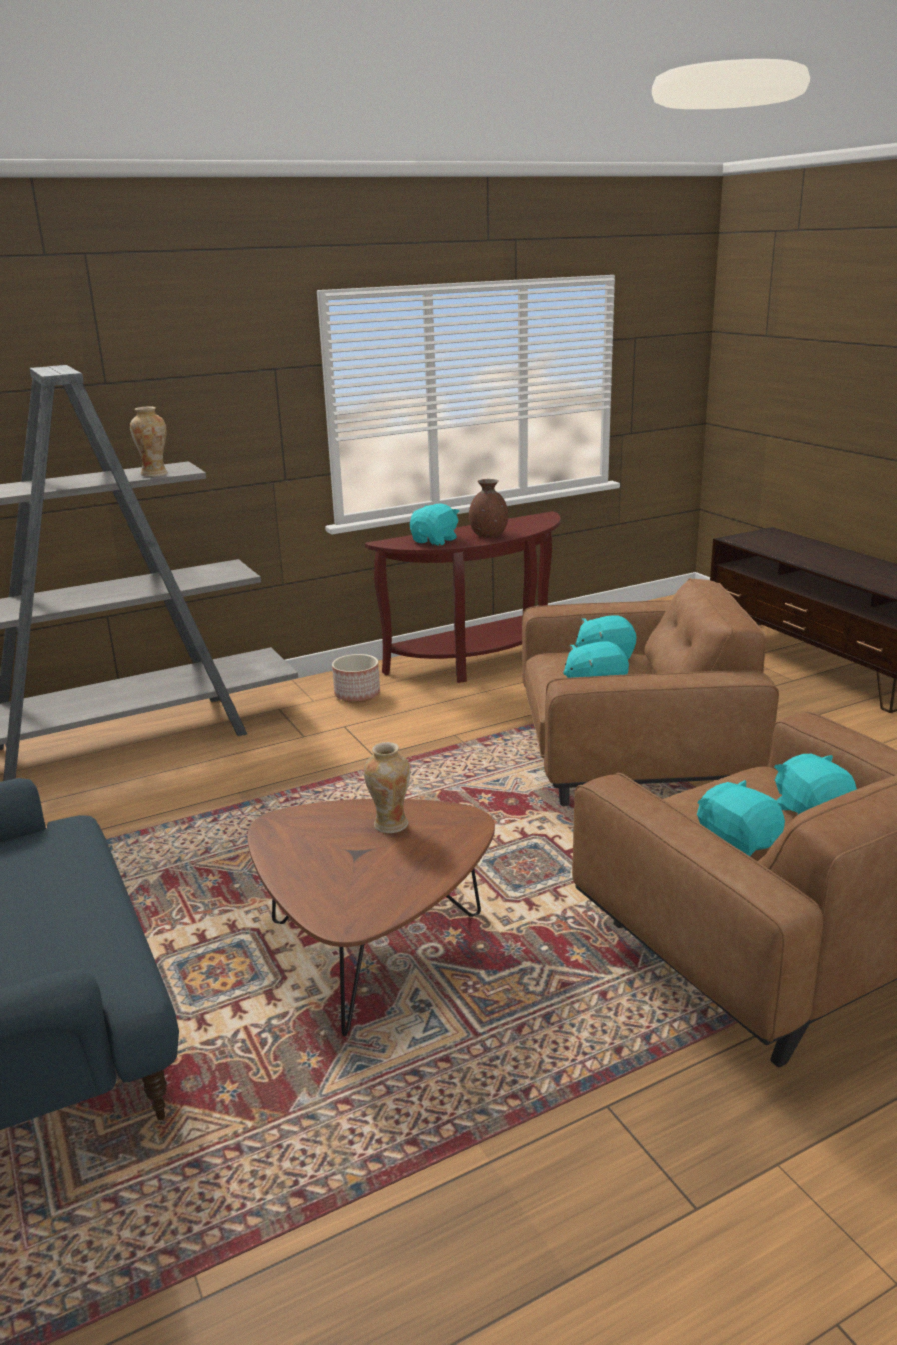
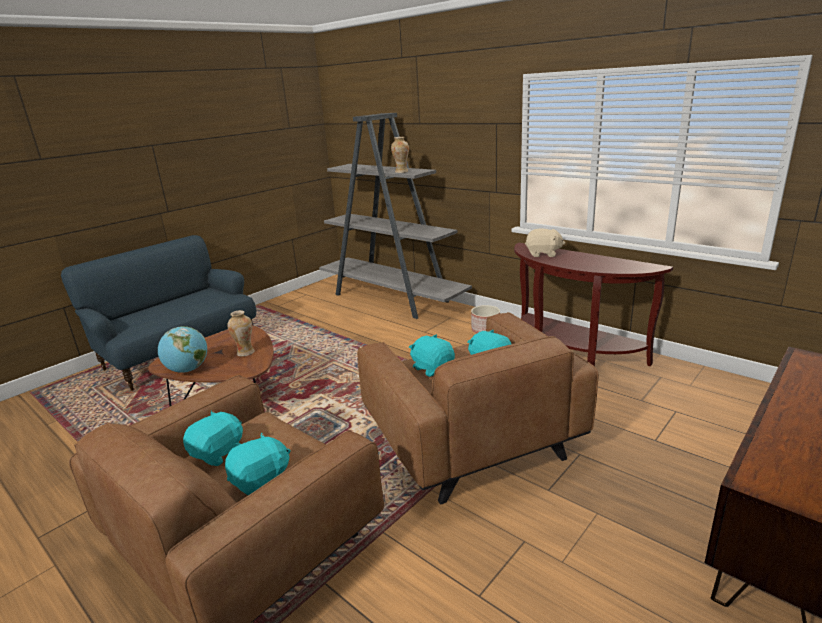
camera: 70 degrees right, 0 degrees up
turquoise plush toy [410,503,459,546] -> beige plush toy [525,229,565,257]
brown vase [469,479,508,537] -> none
none -> globe [158,326,207,373]

